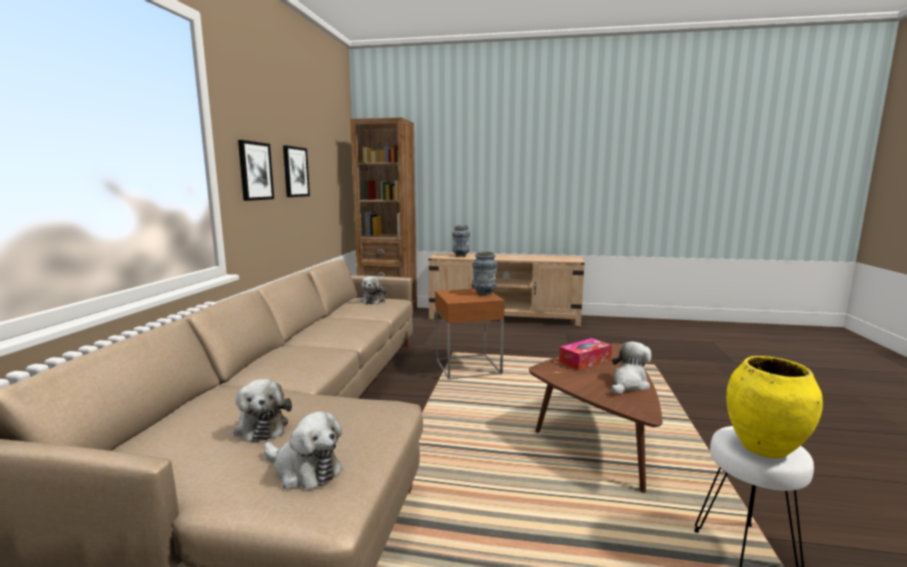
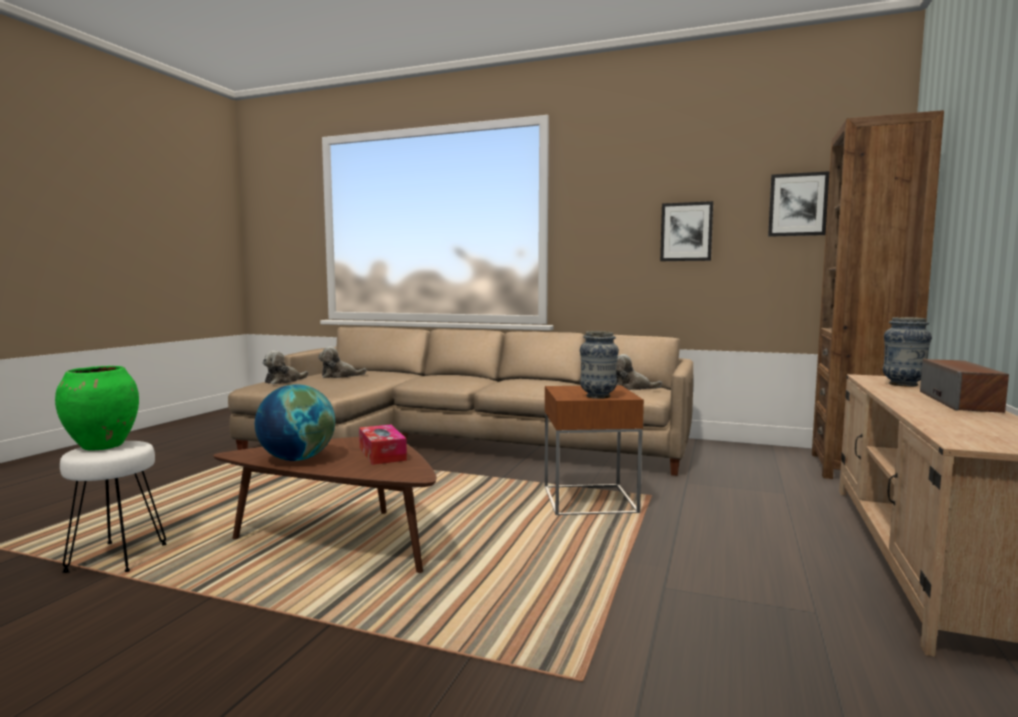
camera: 100 degrees right, 5 degrees down
picture [238,140,274,201] -> picture moved to [768,171,830,237]
plush toy [612,342,651,394] -> globe [255,384,335,461]
yellow vase [726,356,823,458] -> green vase [55,366,139,451]
none -> speaker [920,359,1009,413]

